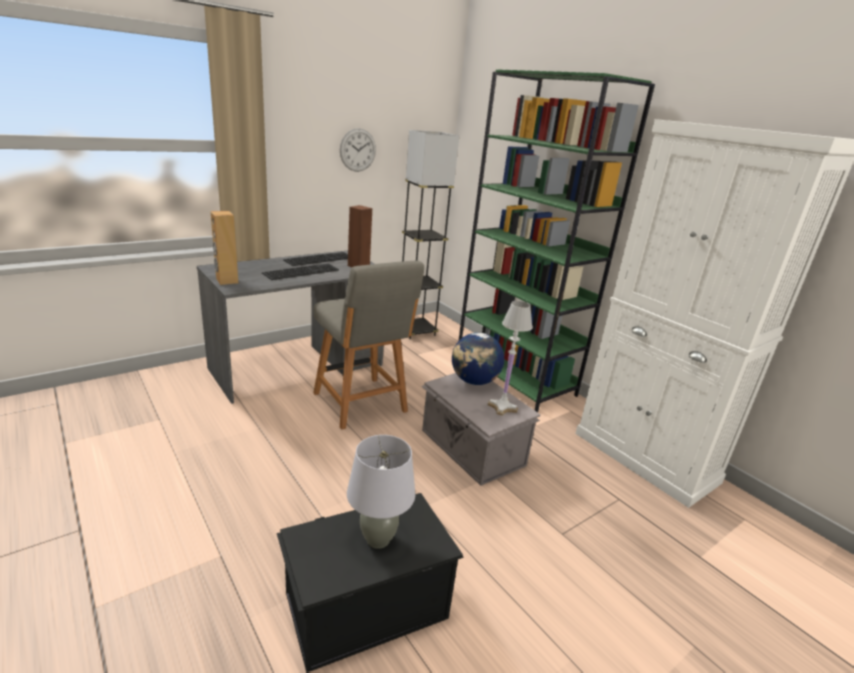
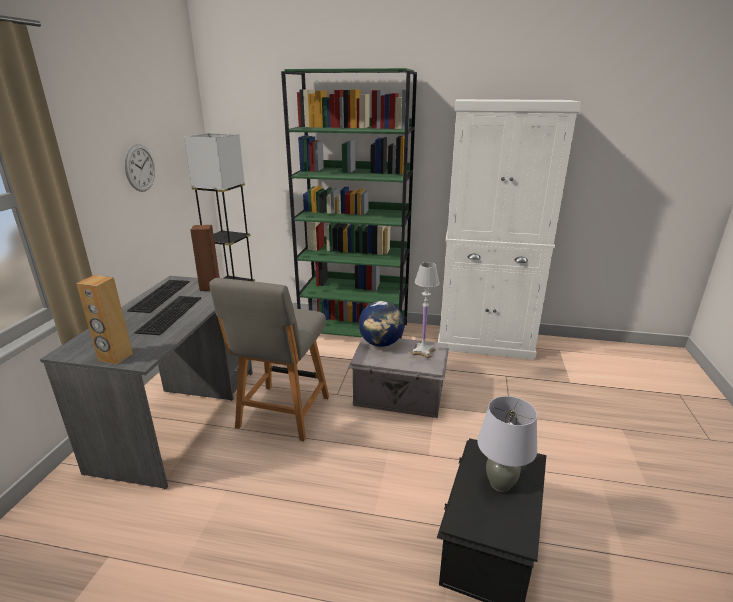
camera: 40 degrees left, 0 degrees up
grey chair [313,260,424,430] -> grey chair turned 90 degrees clockwise [209,278,329,441]

